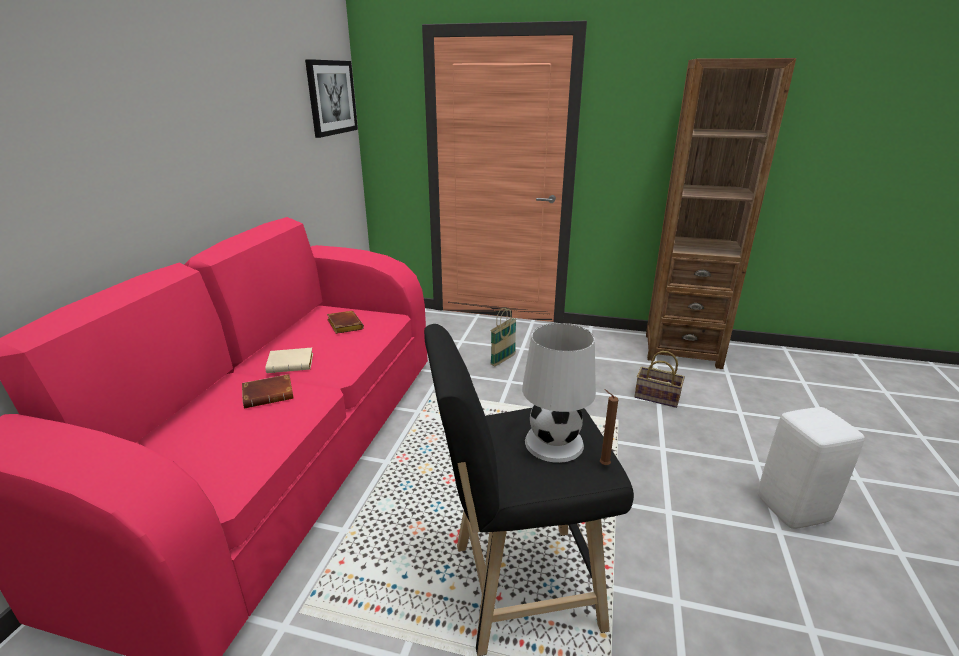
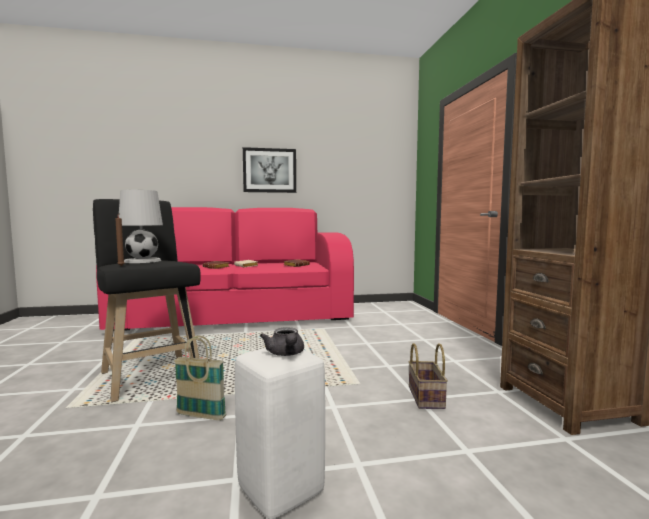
camera: 65 degrees right, 20 degrees down
picture [305,59,358,138] -> picture moved to [243,147,296,193]
basket [490,308,516,366] -> basket moved to [174,336,226,420]
none -> grey teapot [260,327,304,356]

